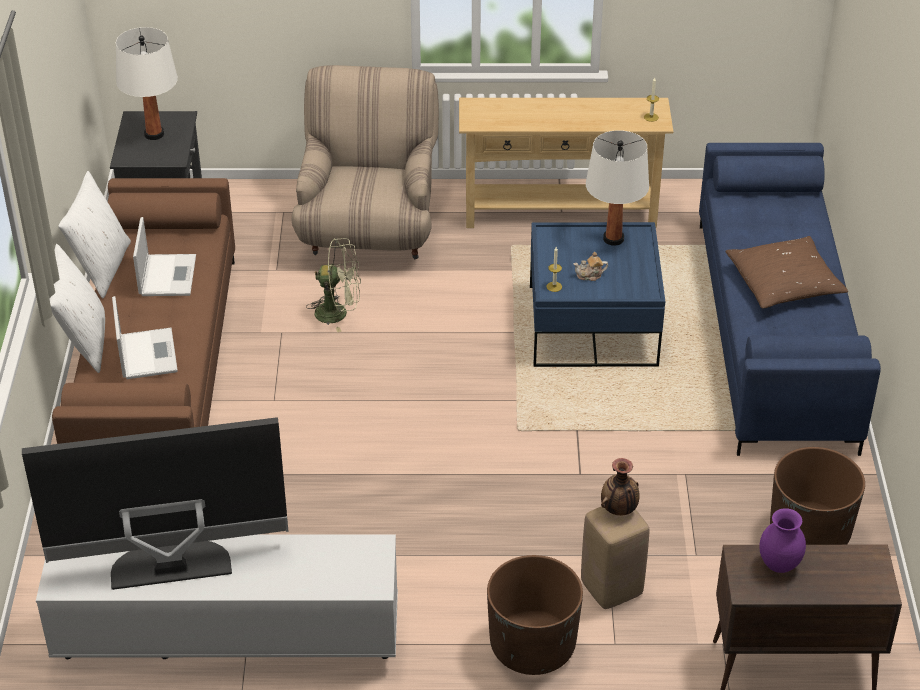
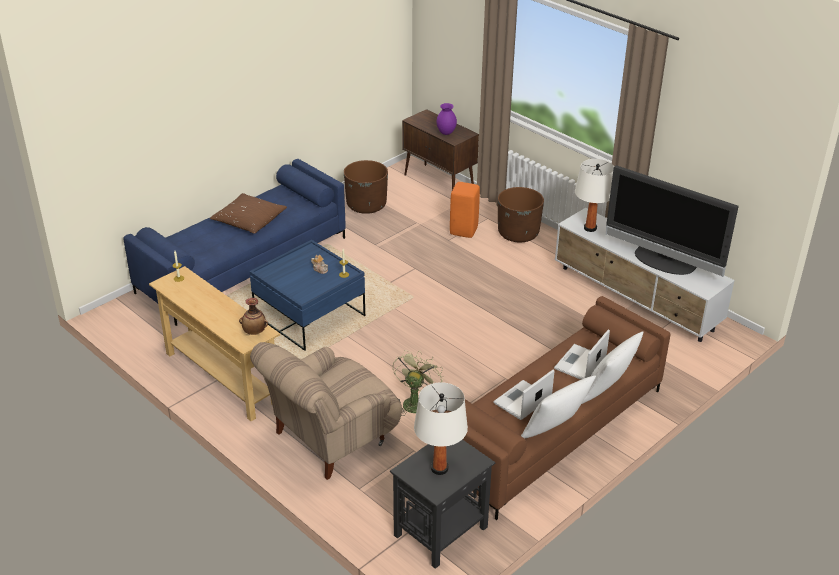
camera: 135 degrees left, 5 degrees down
green fan [306,238,361,332] -> green fan turned 60 degrees clockwise [393,350,444,416]
beige stool [581,506,649,609] -> orange stool [450,182,480,238]
white table lamp [586,130,649,246] -> white table lamp moved to [575,159,614,232]
vase [601,458,640,516] -> vase moved to [239,298,268,335]

